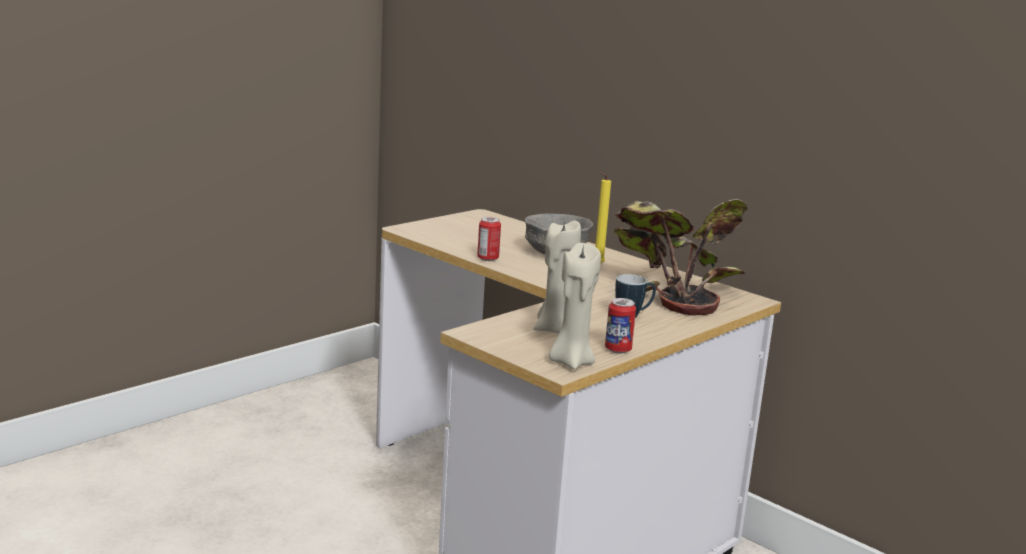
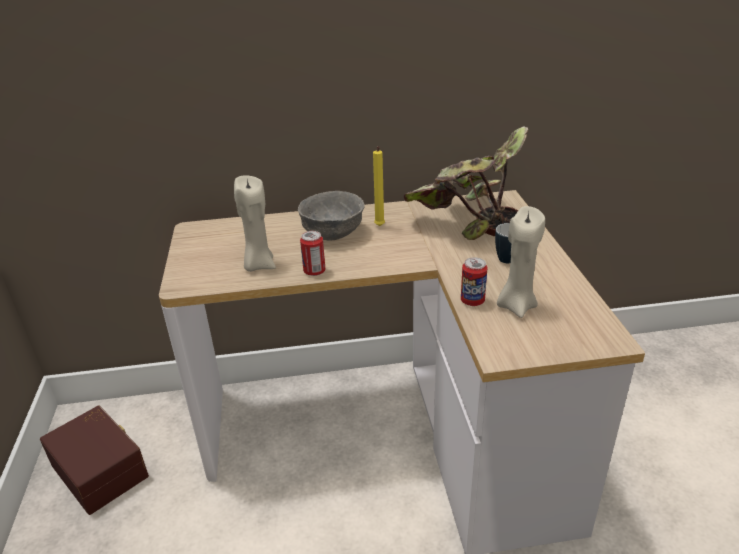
camera: 50 degrees left, 15 degrees up
beige candle [549,243,601,369] -> beige candle moved to [234,175,276,272]
can [605,298,636,353] -> can moved to [461,257,487,306]
none -> brown storage box [40,406,149,515]

